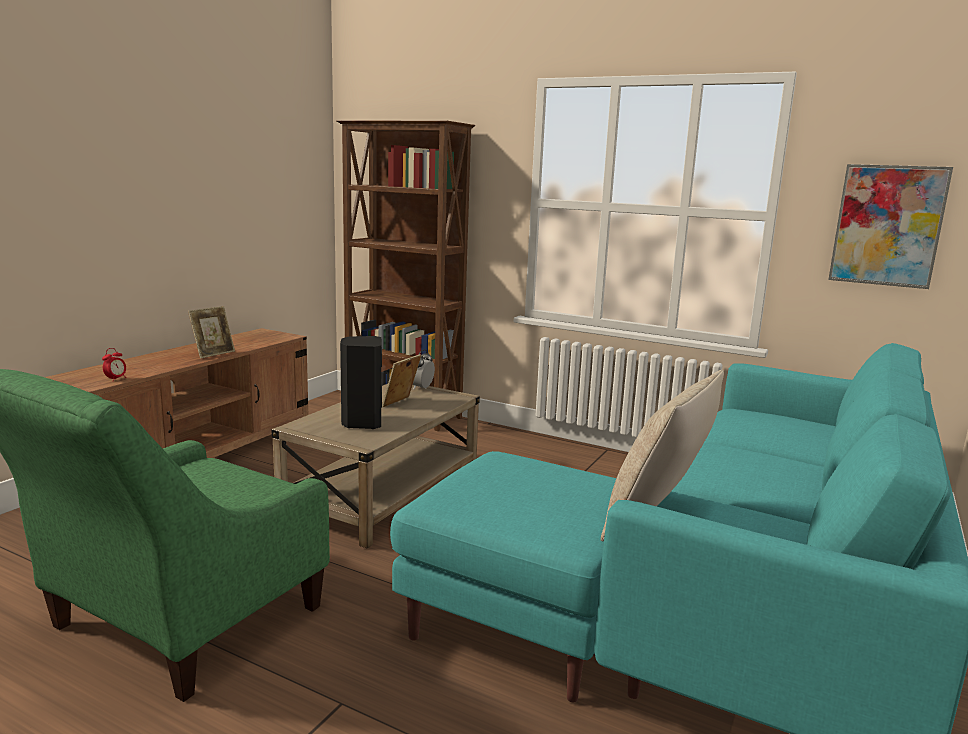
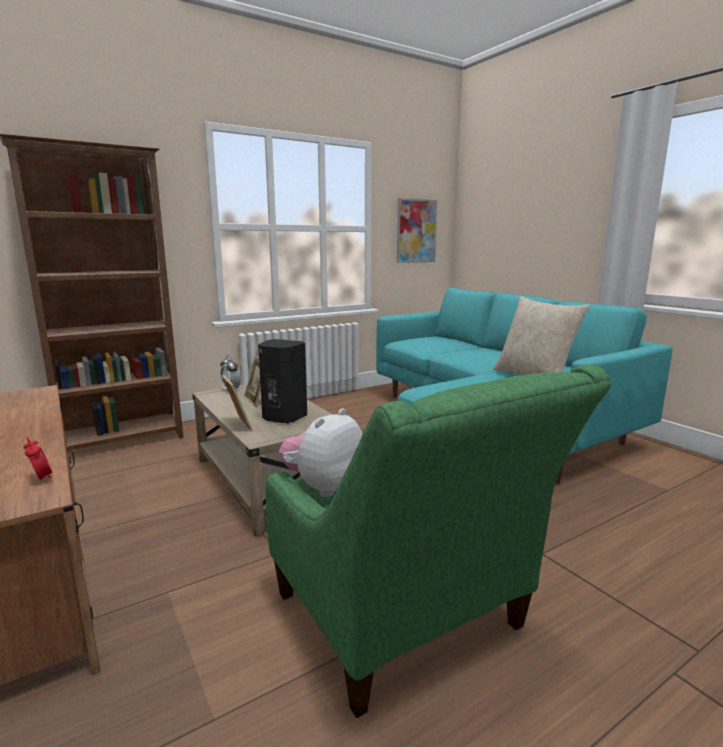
camera: 60 degrees left, 0 degrees up
picture frame [188,306,235,359] -> picture frame moved to [222,375,253,432]
none -> plush toy [279,408,363,497]

